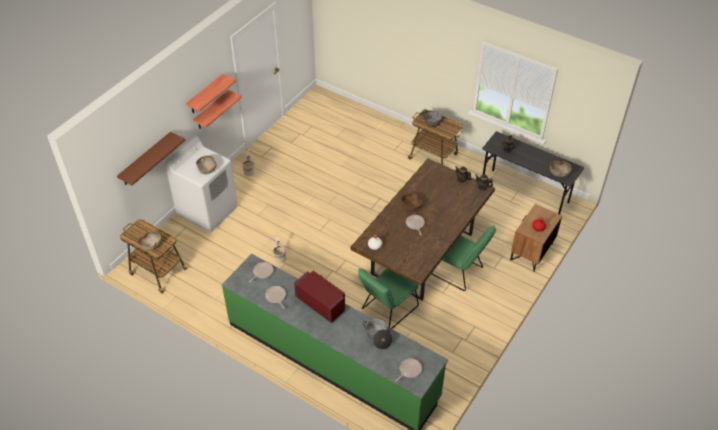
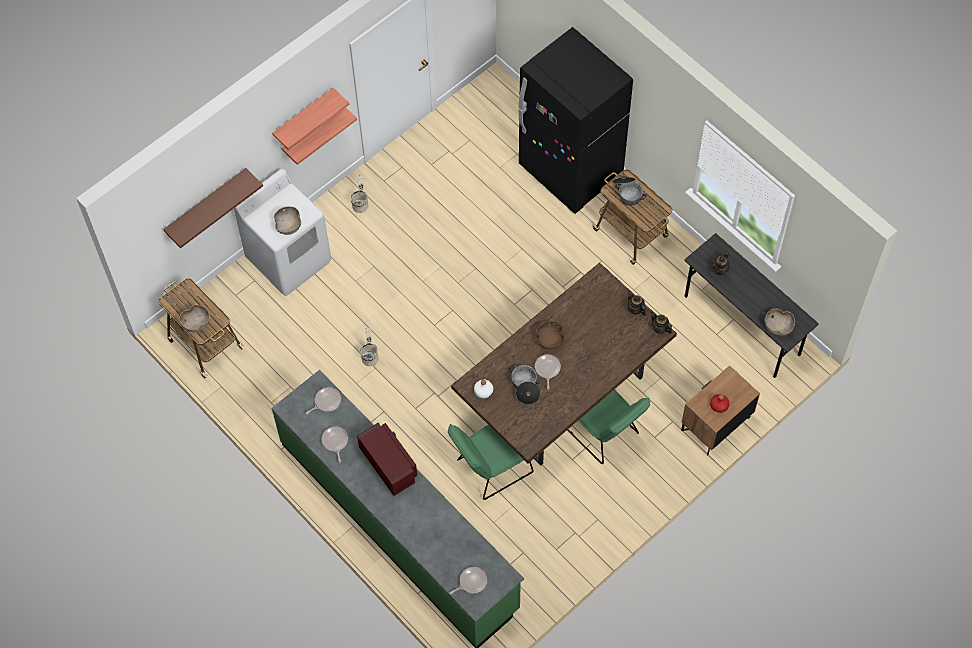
camera: 15 degrees right, 15 degrees up
cooking pot [363,319,393,350] -> cooking pot moved to [509,365,541,405]
none -> black fridge [519,27,633,214]

